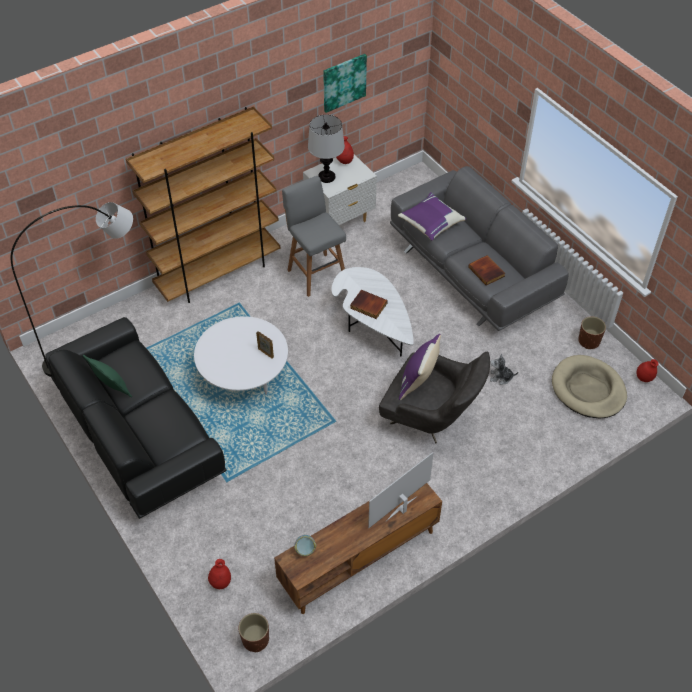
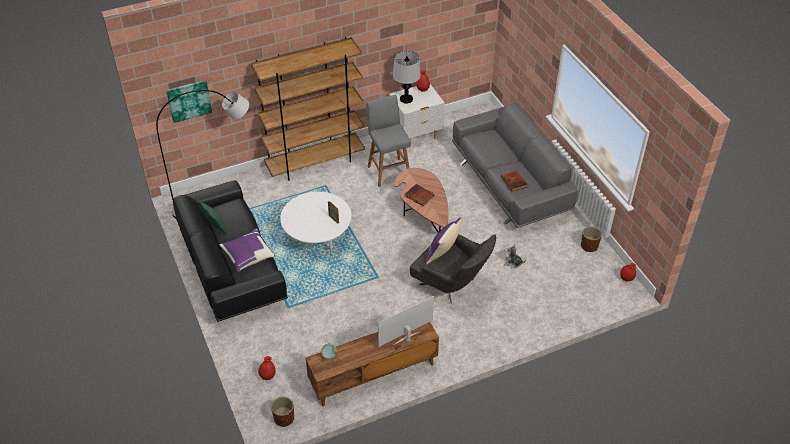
camera: 10 degrees right, 5 degrees down
picture [323,54,367,113] -> picture moved to [166,80,212,123]
white coffee table [331,267,414,357] -> brown coffee table [394,168,448,232]
purple pillow [398,192,466,241] -> purple pillow moved to [219,228,276,272]
beige dog bed [552,355,627,418] -> none

